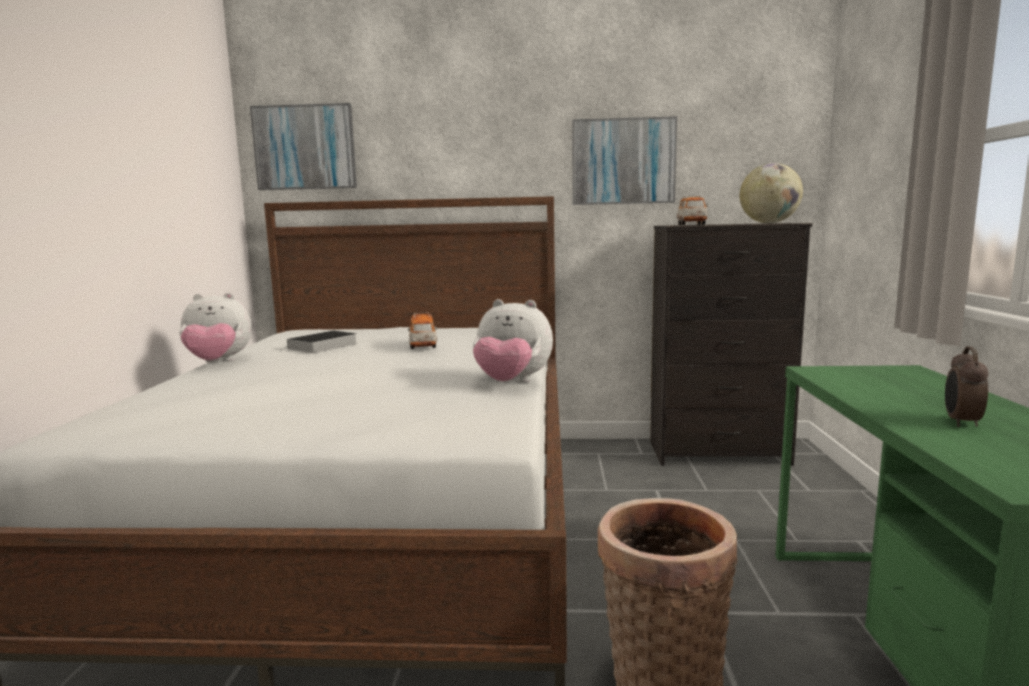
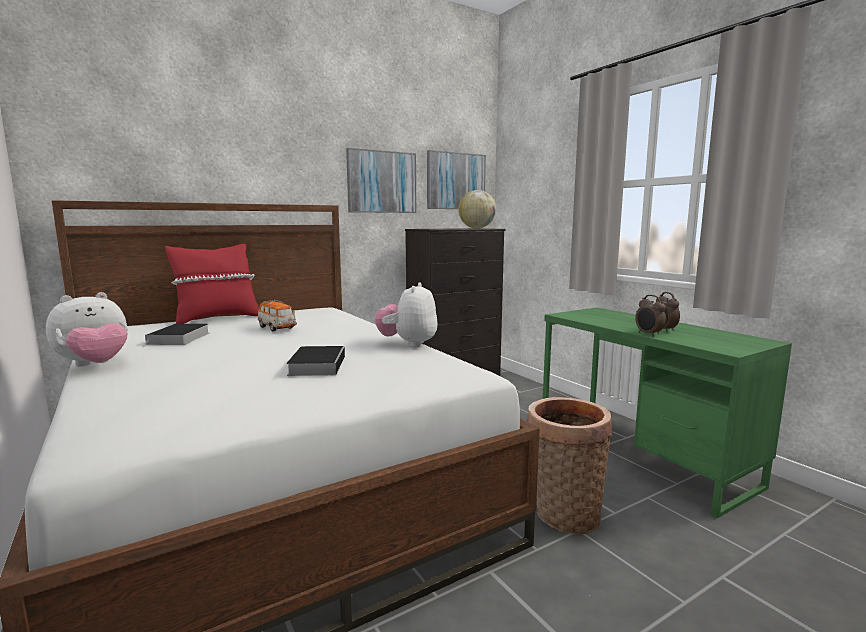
camera: 35 degrees left, 0 degrees up
picture [250,103,357,190] -> picture moved to [427,150,486,209]
plush toy [473,299,553,382] -> plush toy turned 120 degrees clockwise [375,283,438,347]
toy car [677,196,708,225] -> none
none -> red pillow [165,244,259,324]
none -> book [286,346,345,376]
none -> alarm clock [635,295,666,337]

